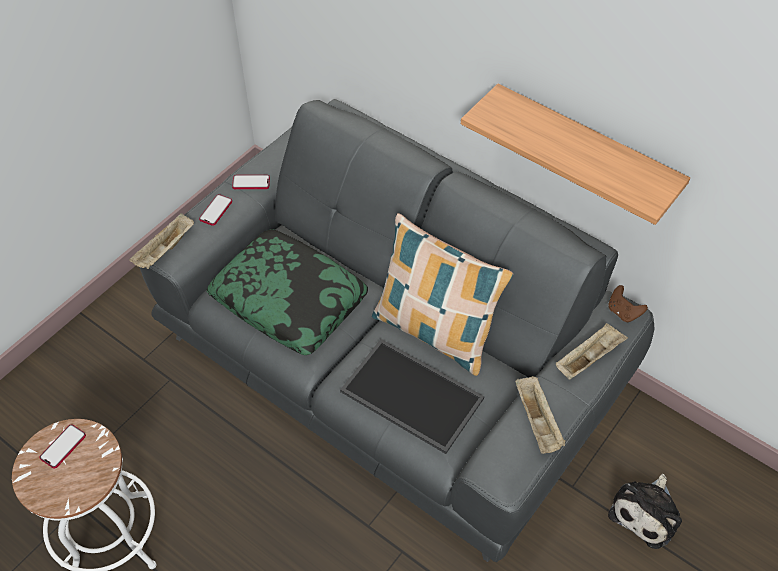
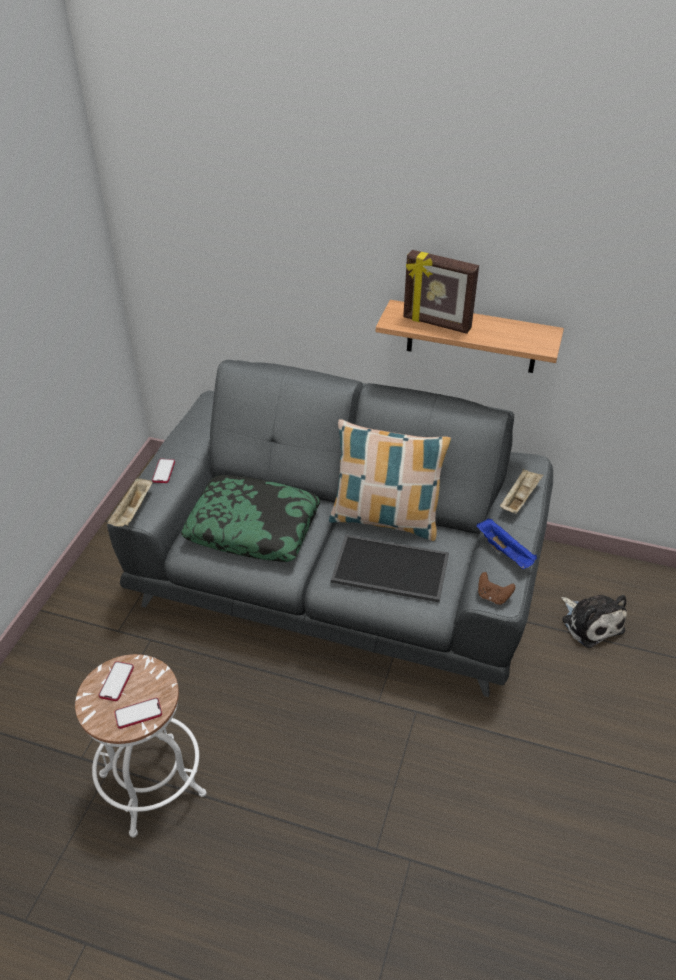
camera: 20 degrees left, 10 degrees down
phone [232,175,270,189] -> phone moved to [114,698,162,729]
beige tray [515,376,565,454] -> blue tray [476,519,537,569]
plush toy [608,474,682,549] -> plush toy turned 45 degrees counterclockwise [561,595,627,648]
brown game controller [609,285,648,322] -> brown game controller moved to [478,572,515,605]
none -> picture frame [403,250,479,334]

